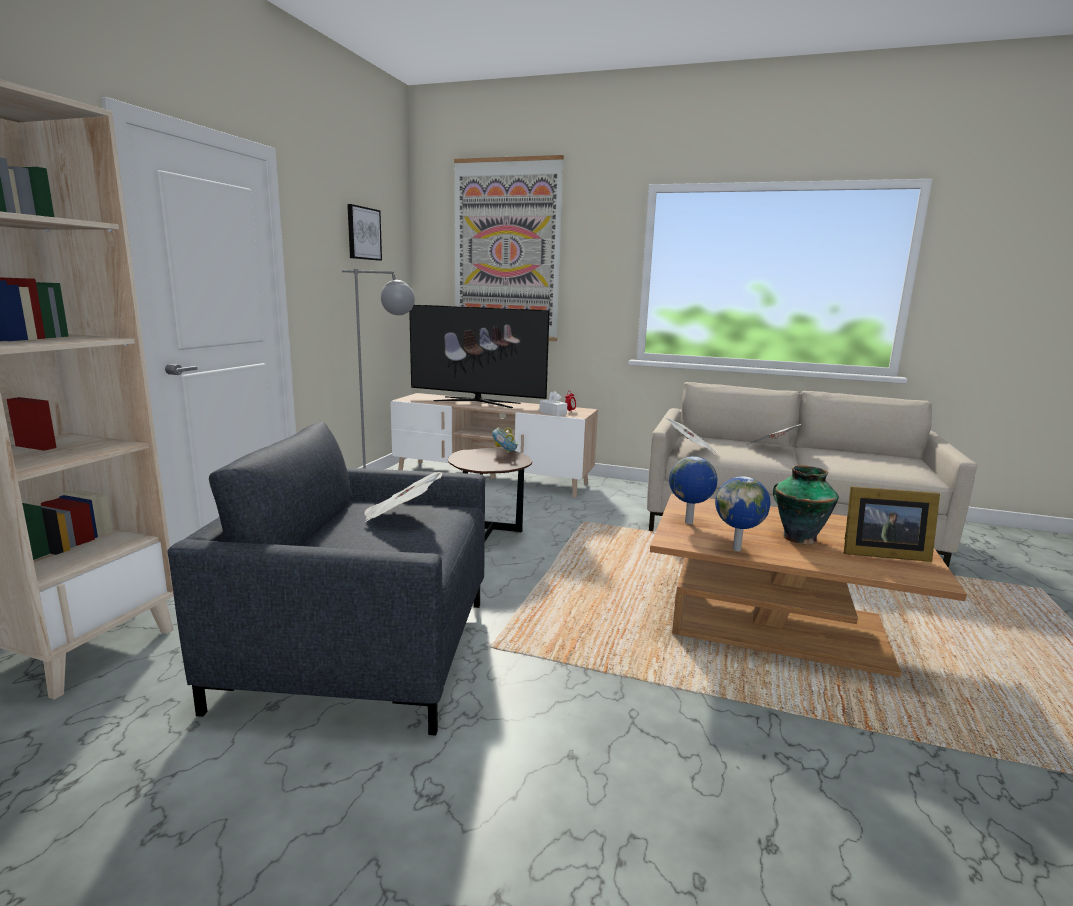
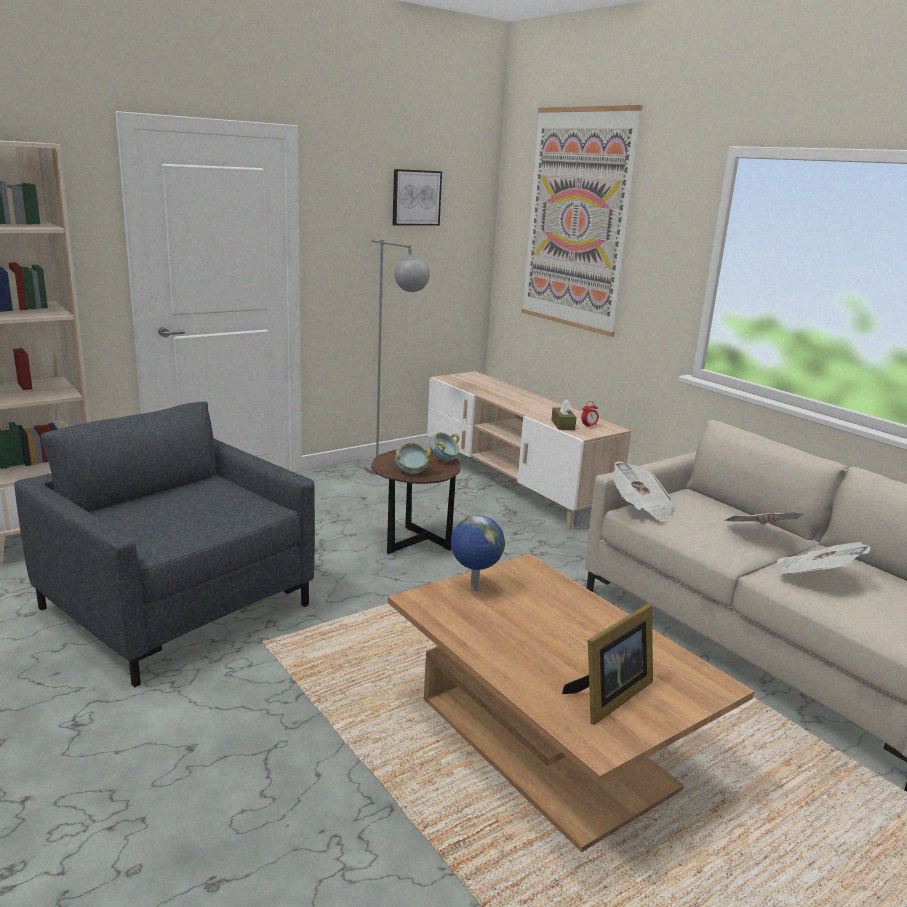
camera: 35 degrees right, 5 degrees up
newspaper [365,472,442,522] -> newspaper moved to [777,542,870,575]
television [409,305,550,408] -> none
white tissue box [539,391,567,416] -> brown tissue box [551,400,577,430]
globe [715,476,770,551] -> none
vase [773,465,839,545] -> none
picture frame [844,486,940,562] -> picture frame turned 90 degrees counterclockwise [562,603,653,725]
none -> bowl [395,442,431,475]

